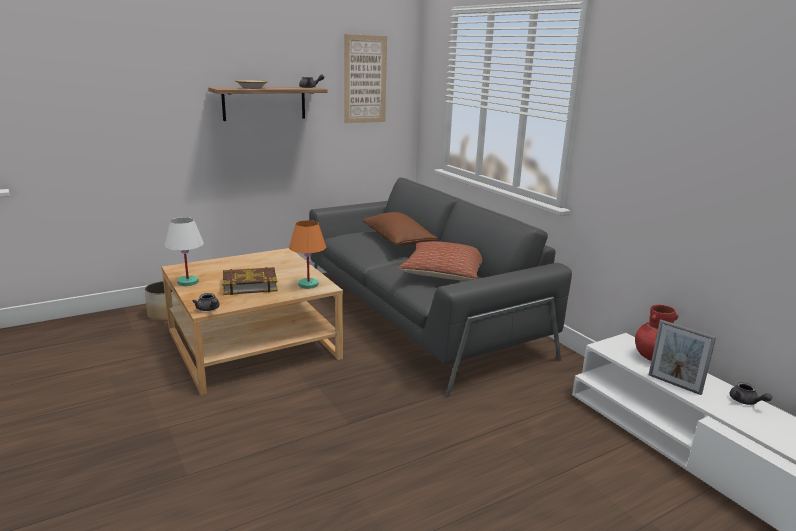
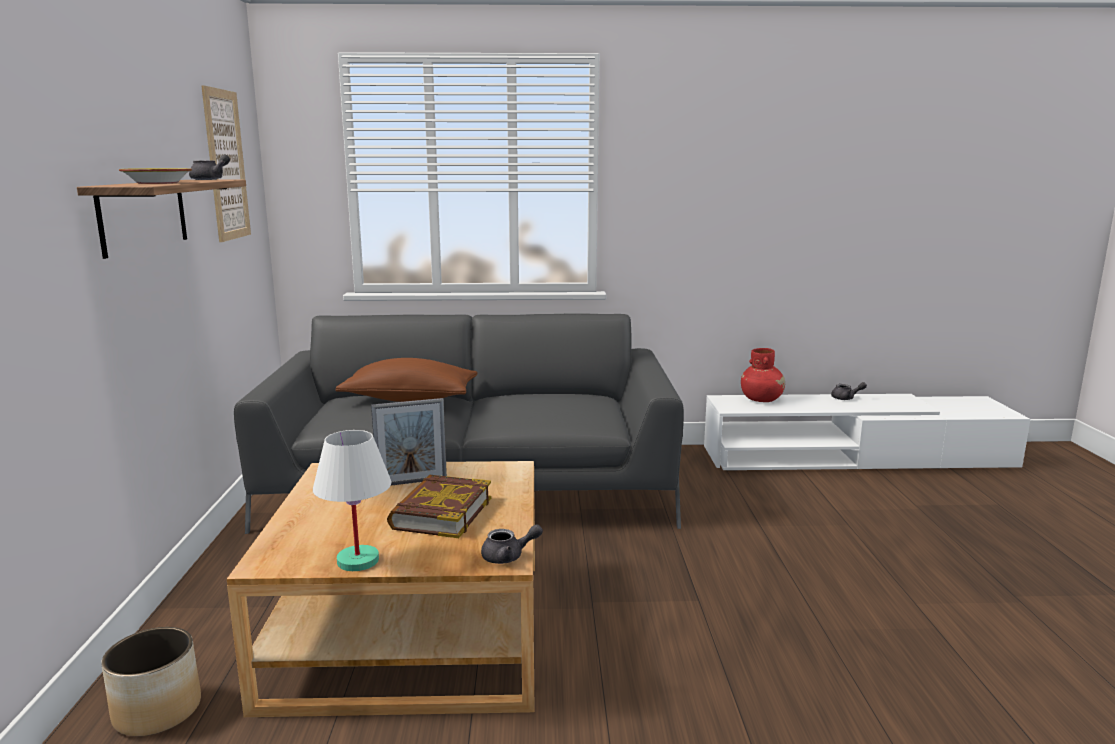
camera: 60 degrees left, 5 degrees down
orange table lamp [289,220,326,289] -> none
pillow [398,241,482,281] -> none
picture frame [649,320,716,395] -> picture frame moved to [371,398,447,486]

